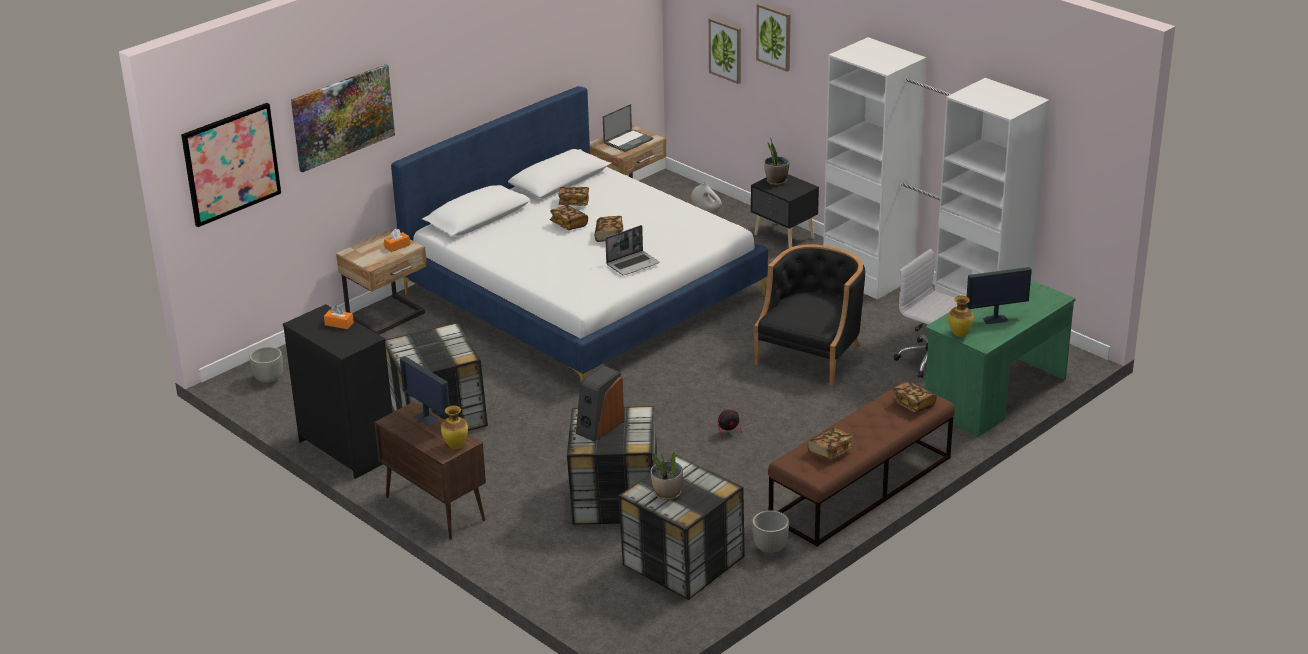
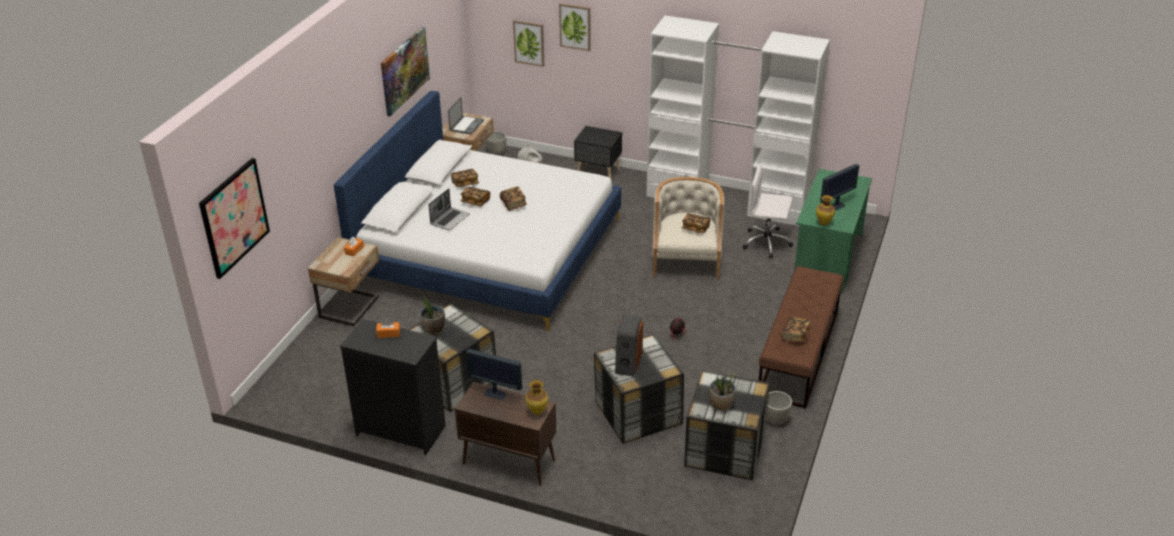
camera: 25 degrees left, 5 degrees up
grey planter [250,347,283,384] -> grey planter moved to [486,131,506,155]
picture [291,64,395,172] -> picture moved to [381,27,430,116]
laptop [605,225,659,276] -> laptop moved to [428,188,470,230]
black armchair [754,244,865,386] -> beige armchair [652,177,724,280]
potted plant [764,137,790,185] -> potted plant moved to [420,293,445,335]
book [891,381,937,413] -> book moved to [682,213,711,234]

